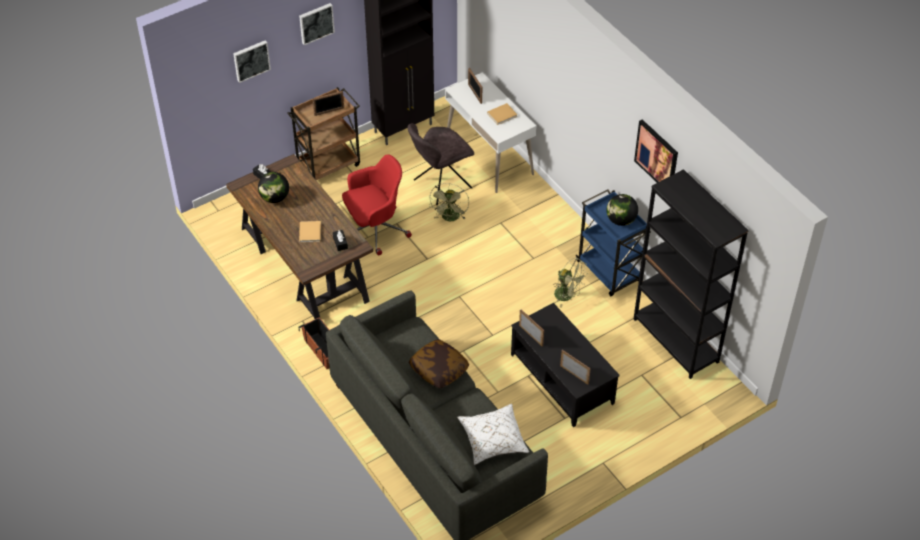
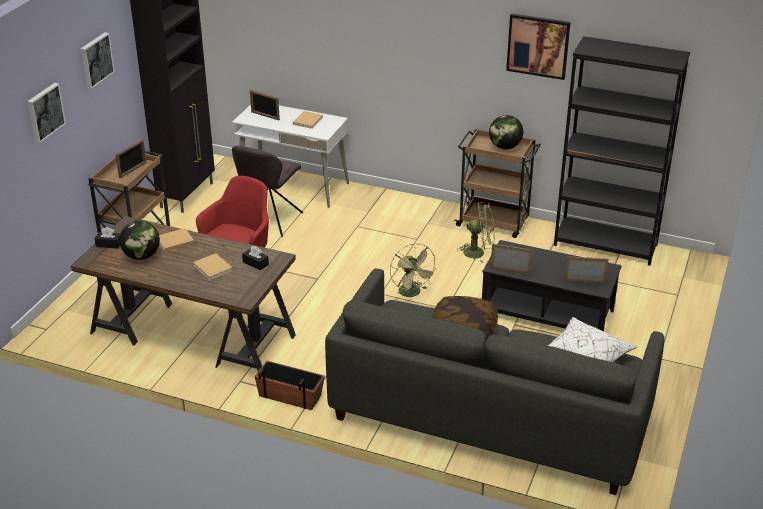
camera: 35 degrees left, 15 degrees down
green fan [429,183,469,221] -> green fan moved to [390,243,438,300]
blue cart [575,189,651,296] -> brown cart [454,128,541,238]
none -> beige book [159,228,194,252]

